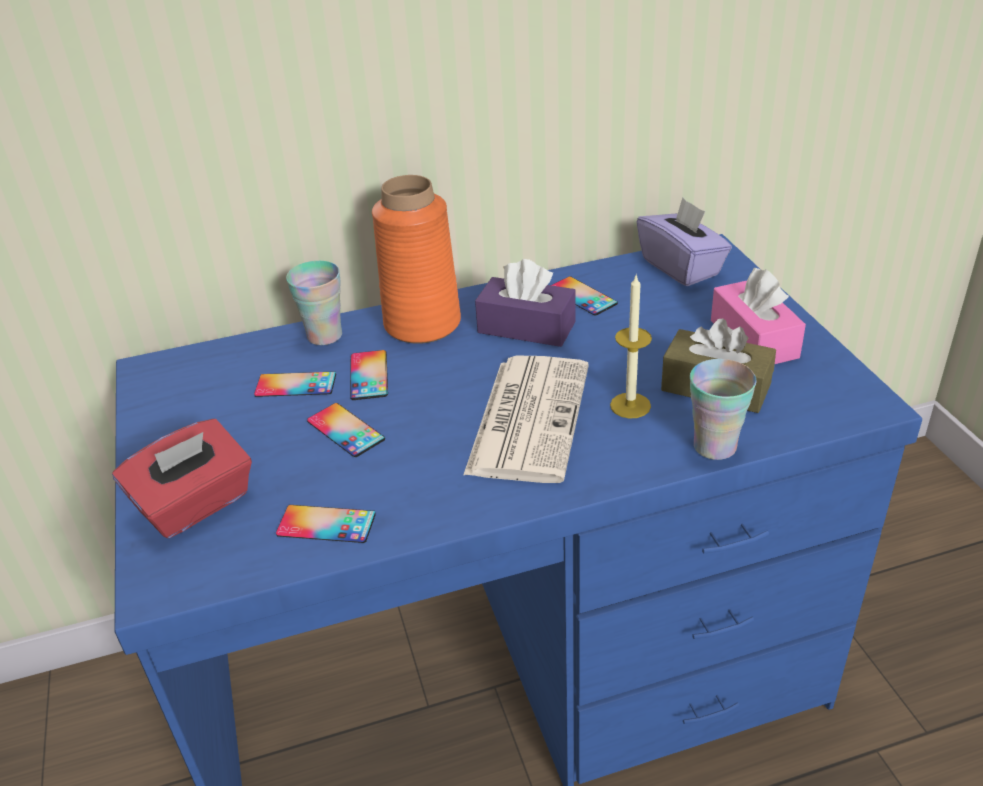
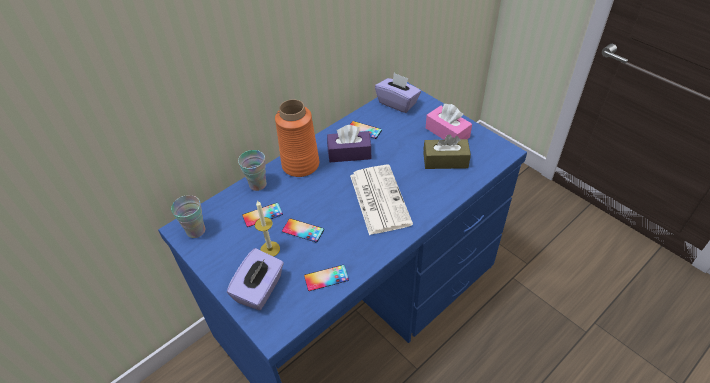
camera: 25 degrees left, 10 degrees up
red tissue box [112,419,252,538] -> purple tissue box [227,248,284,310]
phone [350,350,388,400] -> none
candle [610,276,652,419] -> candle moved to [255,200,280,257]
cup [690,359,756,460] -> cup moved to [171,195,205,238]

